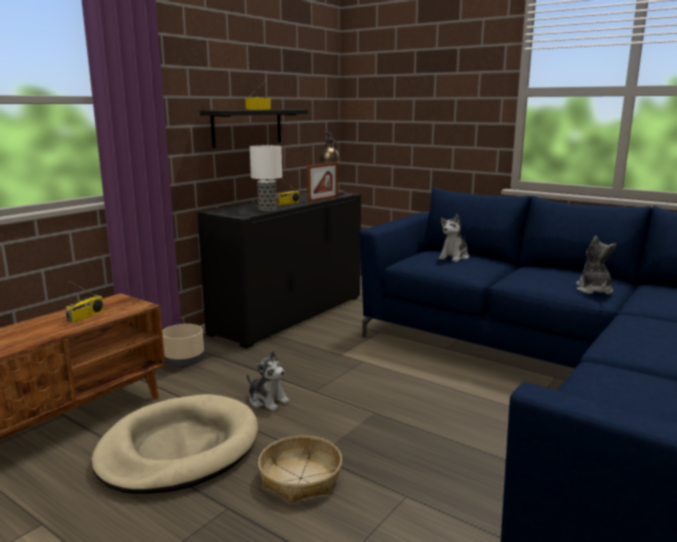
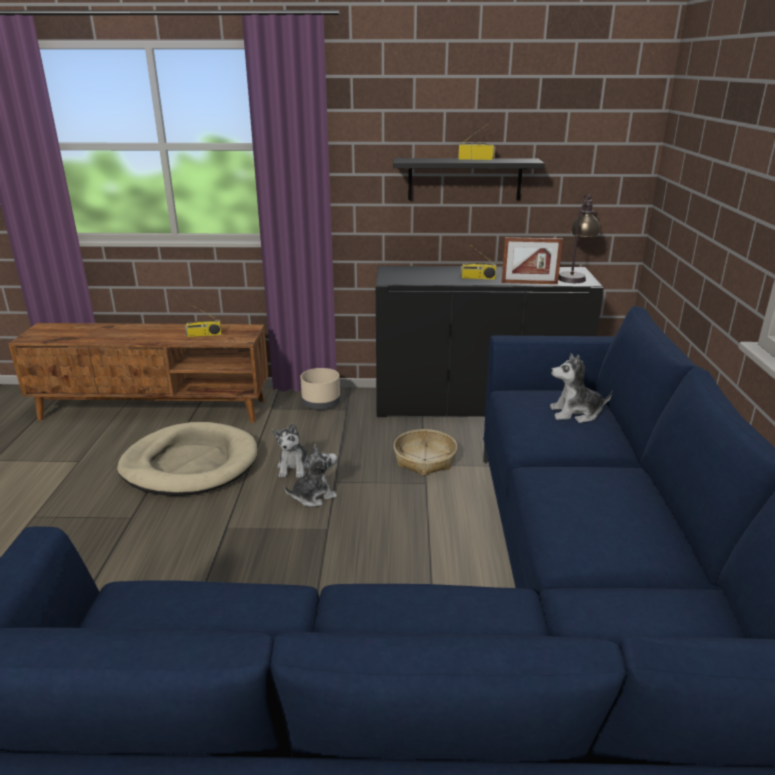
camera: 55 degrees right, 10 degrees up
table lamp [250,145,282,211] -> none
basket [258,436,342,503] -> basket moved to [394,429,458,476]
plush toy [576,236,616,294] -> plush toy moved to [284,444,337,507]

